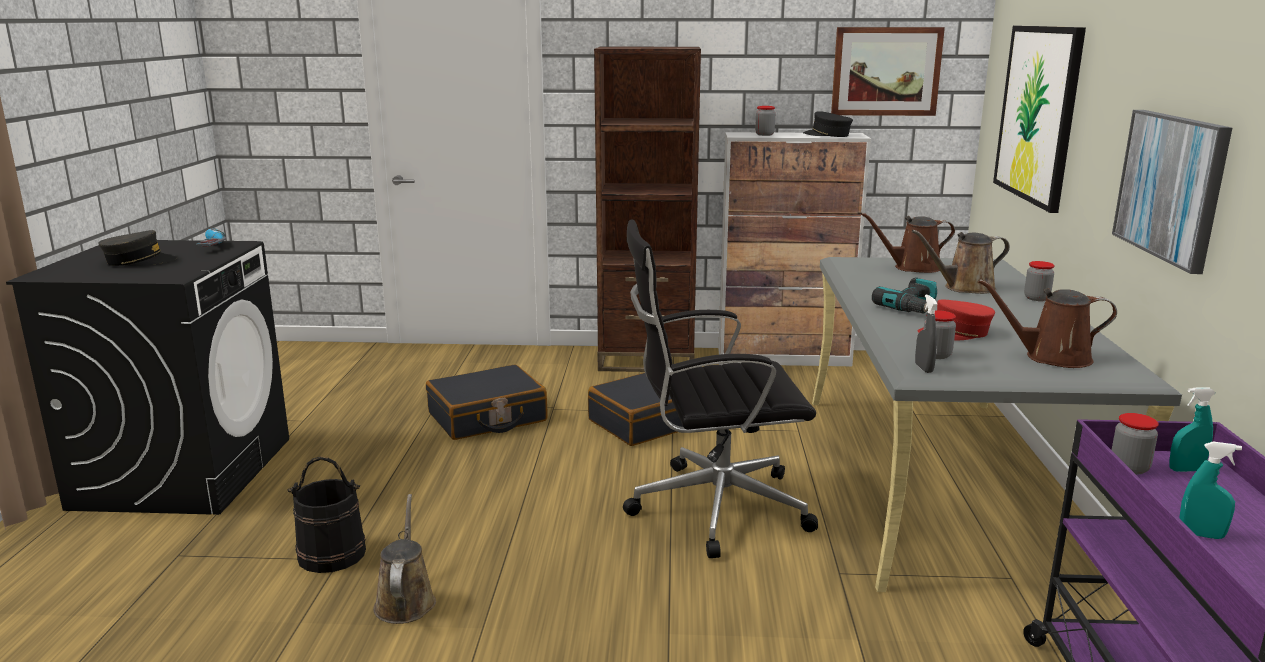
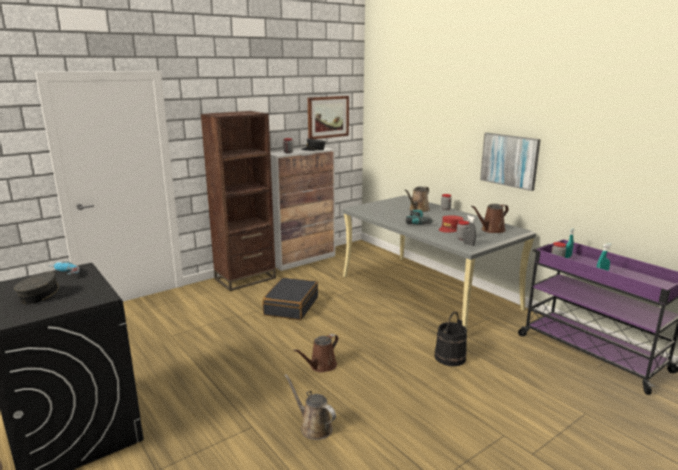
camera: 40 degrees left, 0 degrees up
black bucket [287,456,366,573] -> black bucket moved to [435,312,467,366]
black suitcase [426,365,548,440] -> none
black office chair [623,220,818,558] -> none
brown watering can [861,213,955,273] -> brown watering can moved to [293,334,338,373]
picture [993,26,1086,213] -> none

